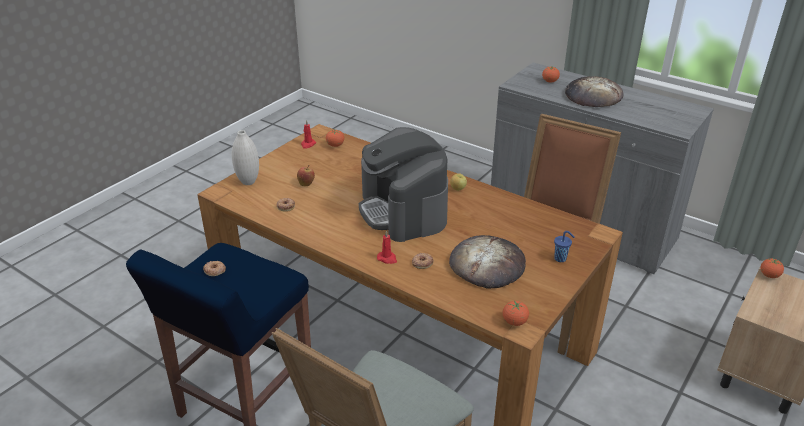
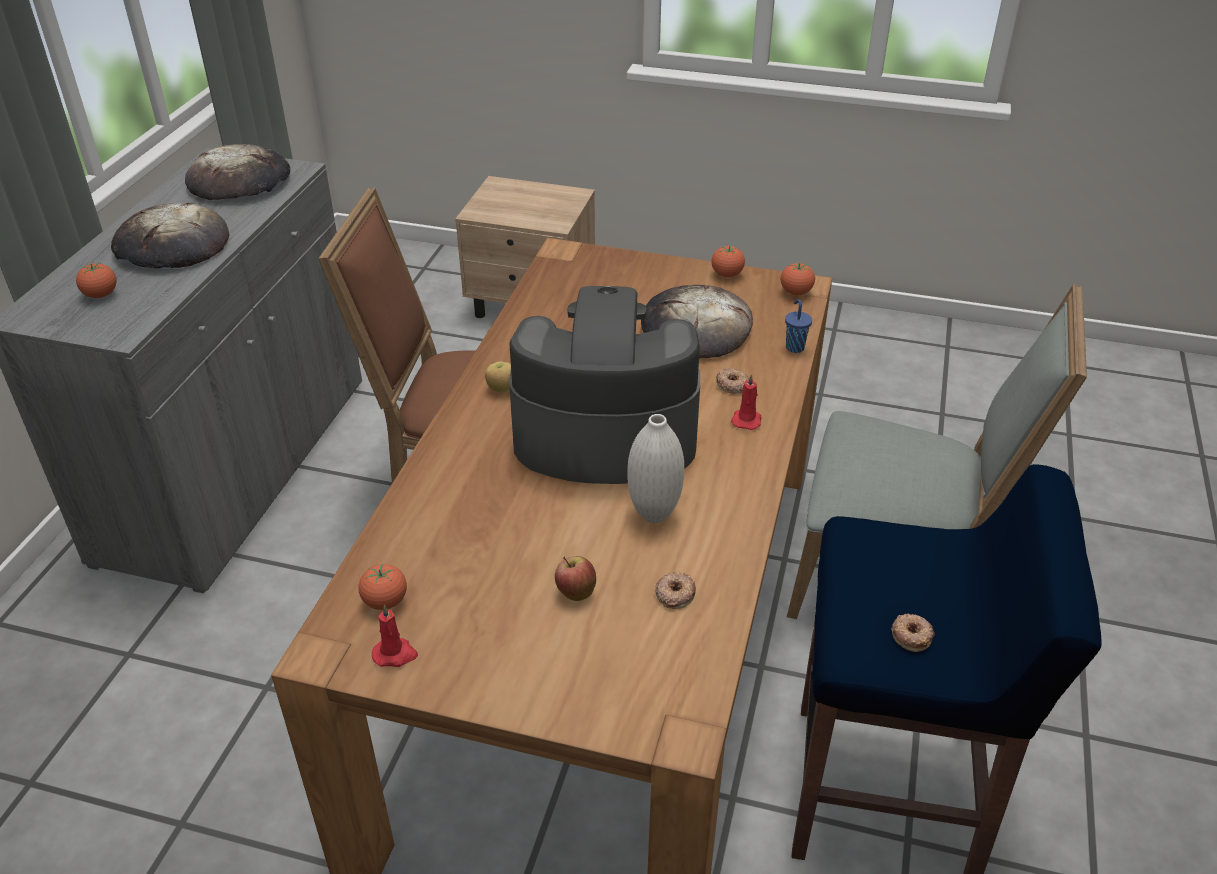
camera: 110 degrees left, 5 degrees up
white vase [231,130,259,185] -> white vase moved to [627,414,684,523]
coffee machine [359,127,448,242] -> coffee machine turned 135 degrees counterclockwise [509,286,700,484]
blue cup [554,231,575,262] -> blue cup moved to [785,299,812,353]
tomato [761,258,784,278] -> tomato moved to [711,246,745,277]
none -> bread [185,144,290,200]

